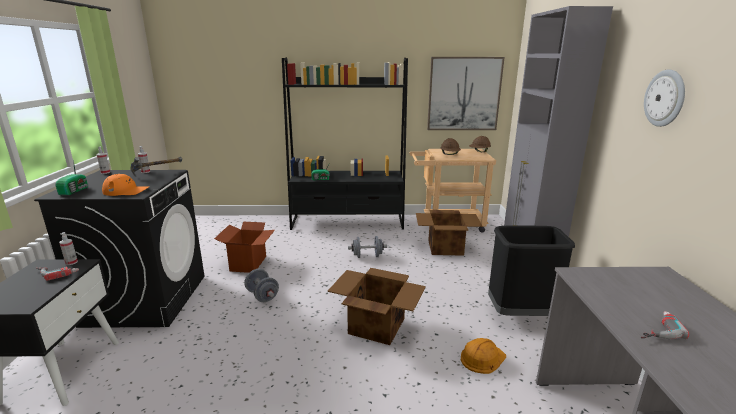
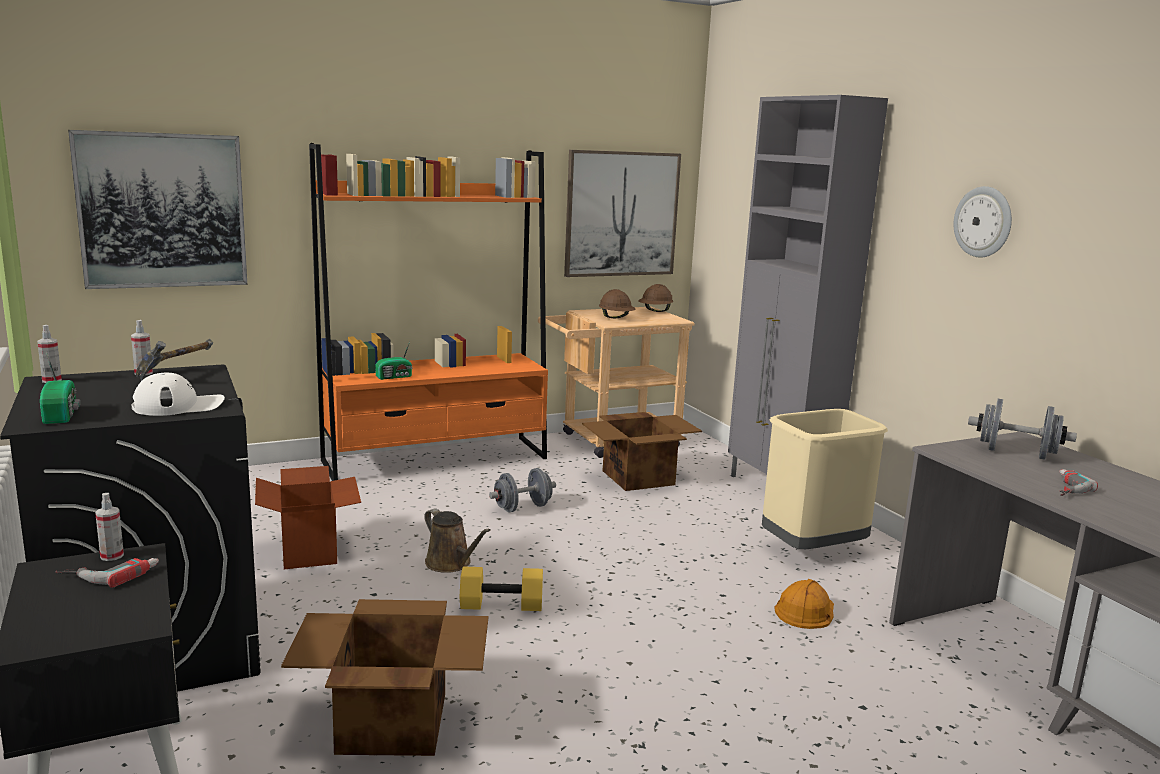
camera: 25 degrees left, 5 degrees down
orange cap [102,174,149,196] -> white cap [132,373,225,416]
grey dumbbell [244,269,279,302] -> grey dumbbell moved to [968,399,1077,460]
black bookcase [282,57,408,230] -> orange bookcase [309,143,548,481]
cardboard box [328,268,426,345] -> cardboard box moved to [281,599,488,756]
black trash can [488,226,575,316] -> beige trash can [762,409,888,549]
none -> picture [68,130,247,289]
none -> brown watering can [424,508,491,573]
none -> yellow dumbbell [459,567,543,611]

